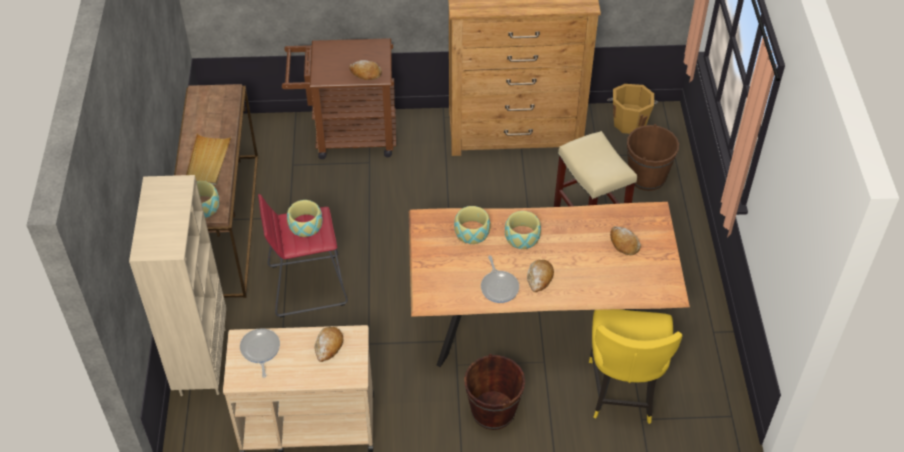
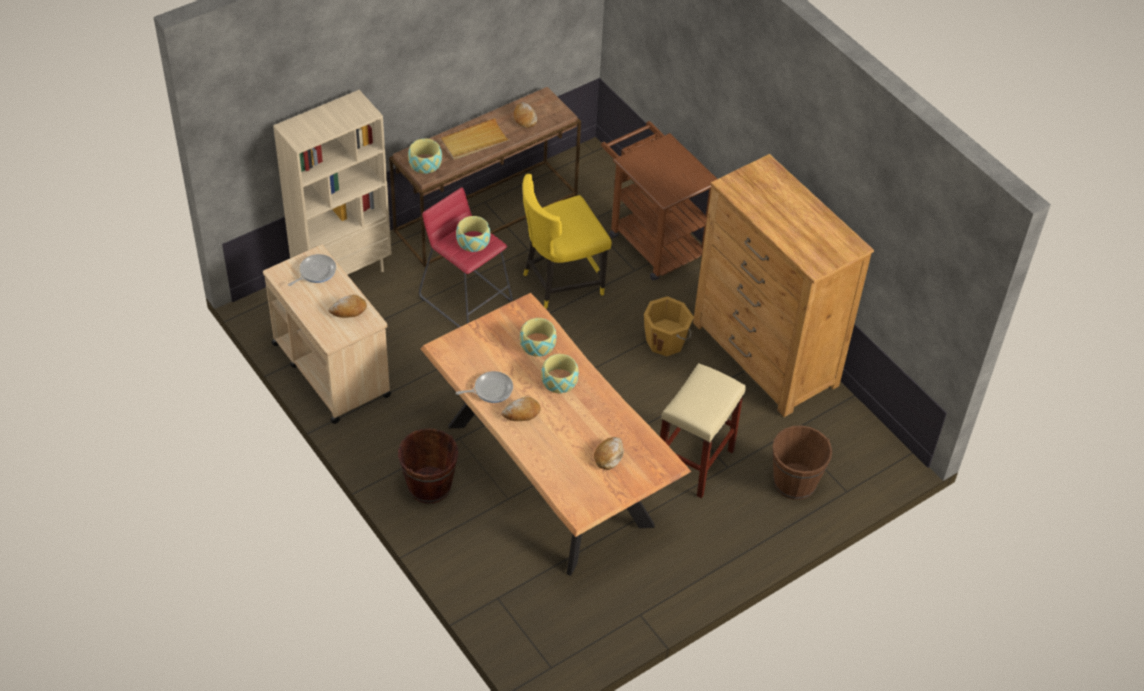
camera: 55 degrees right, 0 degrees up
bread [349,60,382,80] -> bread moved to [514,102,537,128]
frying pan [481,255,519,303] -> frying pan turned 150 degrees counterclockwise [456,371,513,403]
yellow chair [589,309,682,424] -> yellow chair moved to [523,174,612,309]
orange bucket [607,84,658,134] -> orange bucket moved to [644,296,694,356]

